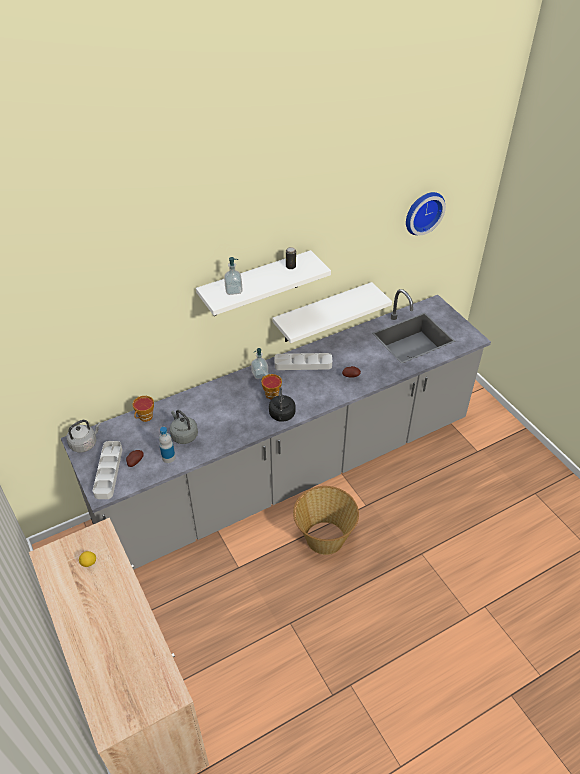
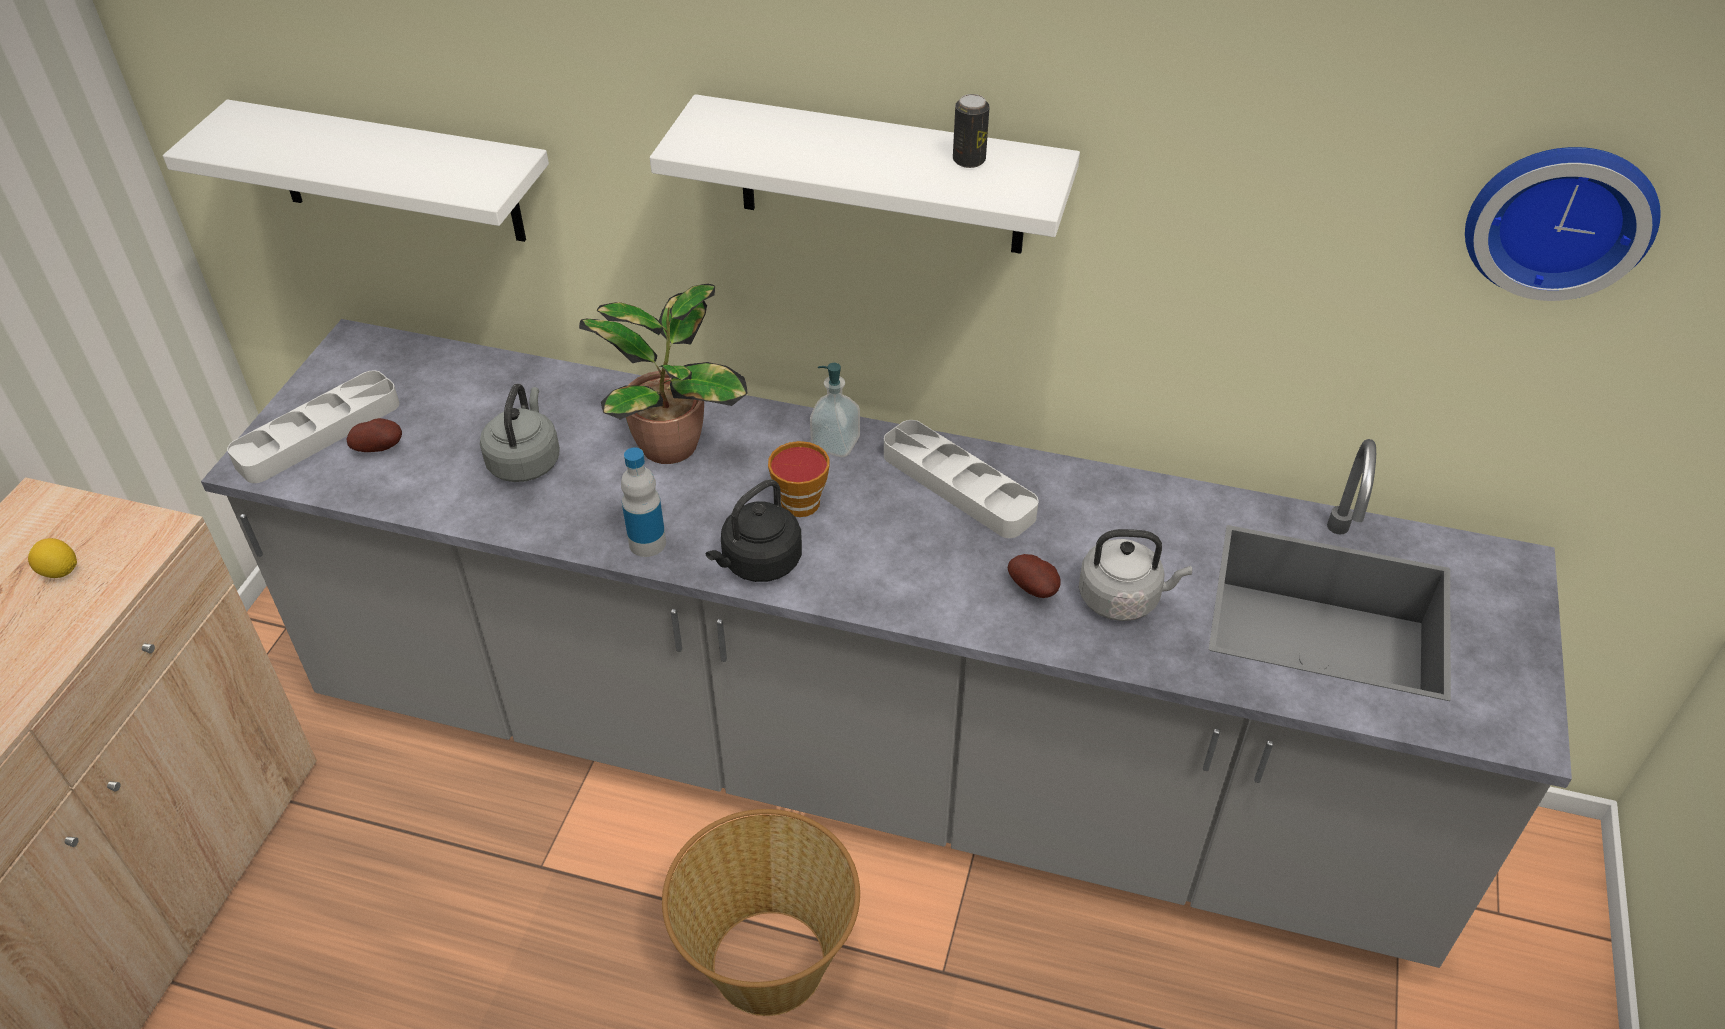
camera: 45 degrees right, 0 degrees up
grey kettle [67,420,101,453] -> grey kettle moved to [1079,529,1192,621]
cup [132,396,154,422] -> none
bottle [159,427,175,463] -> bottle moved to [621,447,666,557]
soap dispenser [224,257,242,295] -> none
white shelf [272,282,392,343] -> white shelf moved to [163,99,549,242]
none -> potted plant [579,284,747,464]

